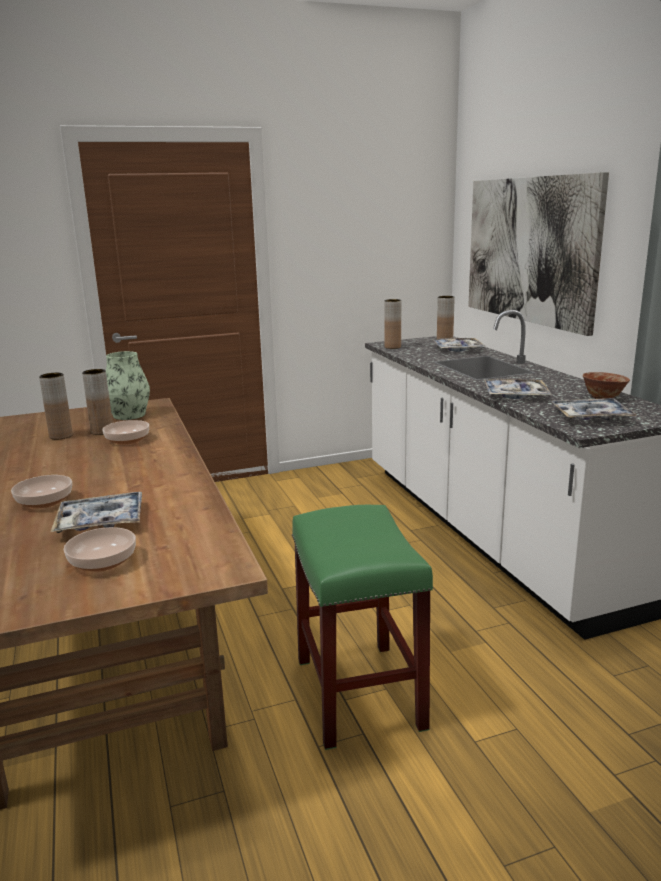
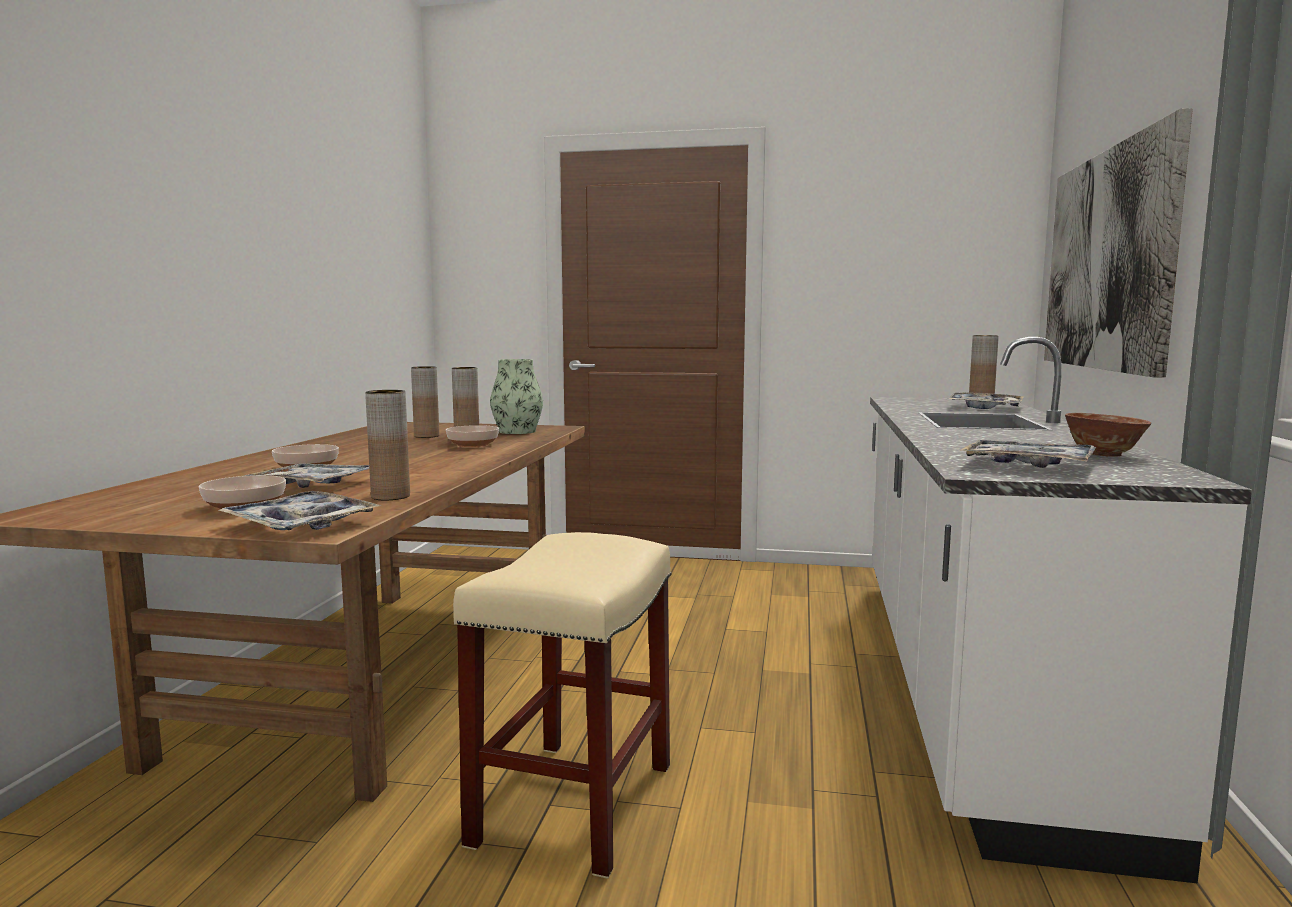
camera: 30 degrees right, 10 degrees down
green stool [292,505,433,750] -> beige stool [453,532,672,879]
brown vase [384,299,401,349] -> brown vase moved to [365,390,410,500]
tray [484,379,552,399] -> tray moved to [218,491,382,530]

